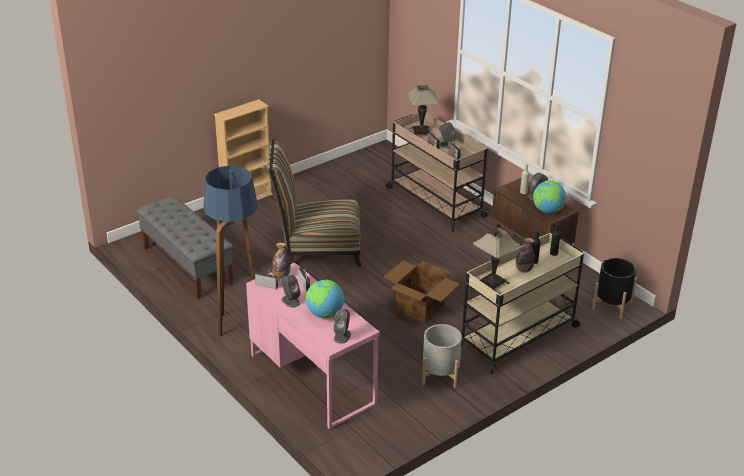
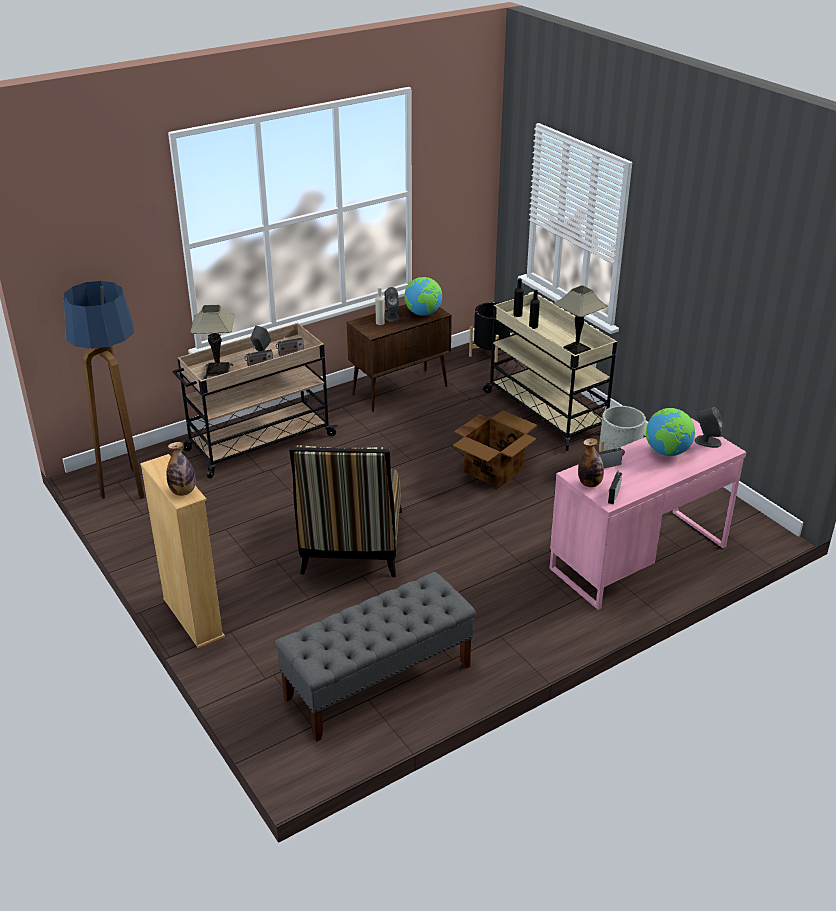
camera: 85 degrees left, 0 degrees up
floor lamp [203,166,258,337] -> floor lamp moved to [64,281,145,499]
grey speaker [281,275,301,308] -> none
bottle [516,238,535,273] -> bottle moved to [166,442,196,496]

